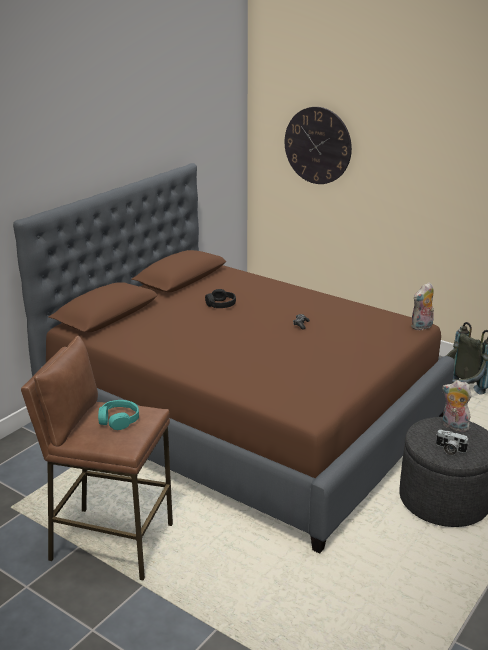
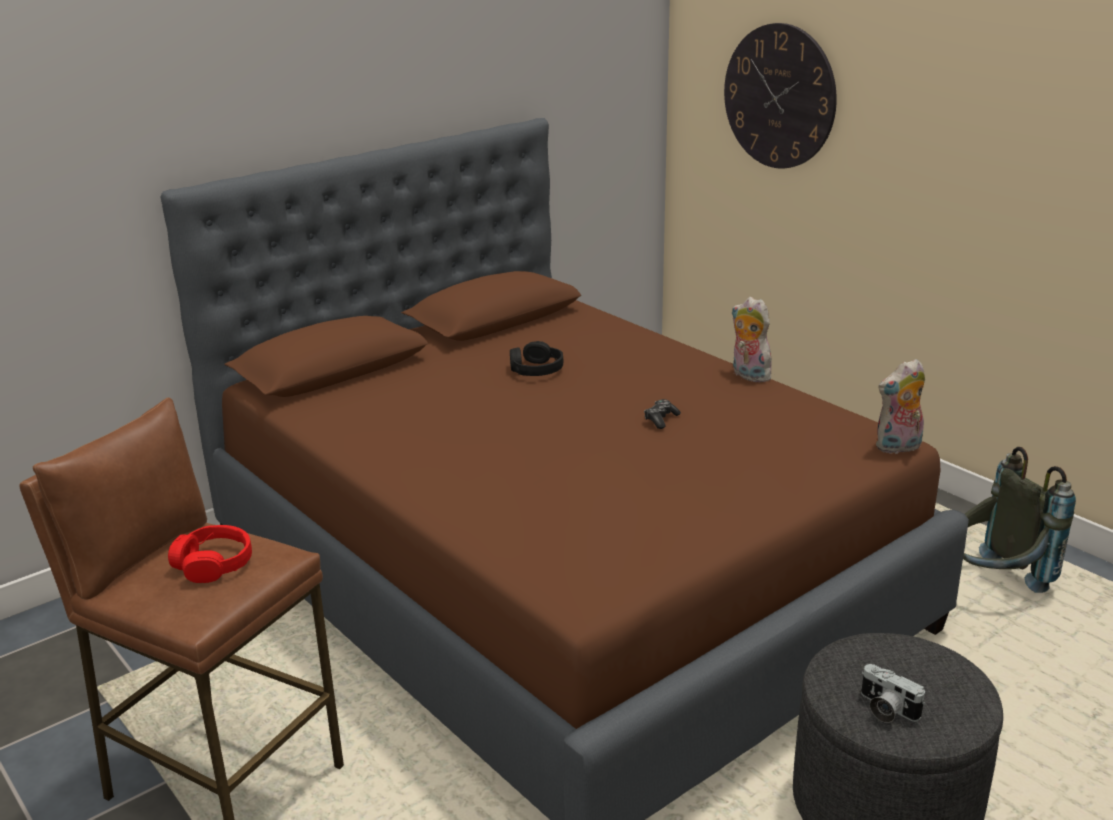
camera: 15 degrees right, 0 degrees up
turquoise headphones [98,400,139,430] -> red headphones [168,525,252,583]
plush toy [442,380,472,432] -> plush toy moved to [731,297,773,383]

